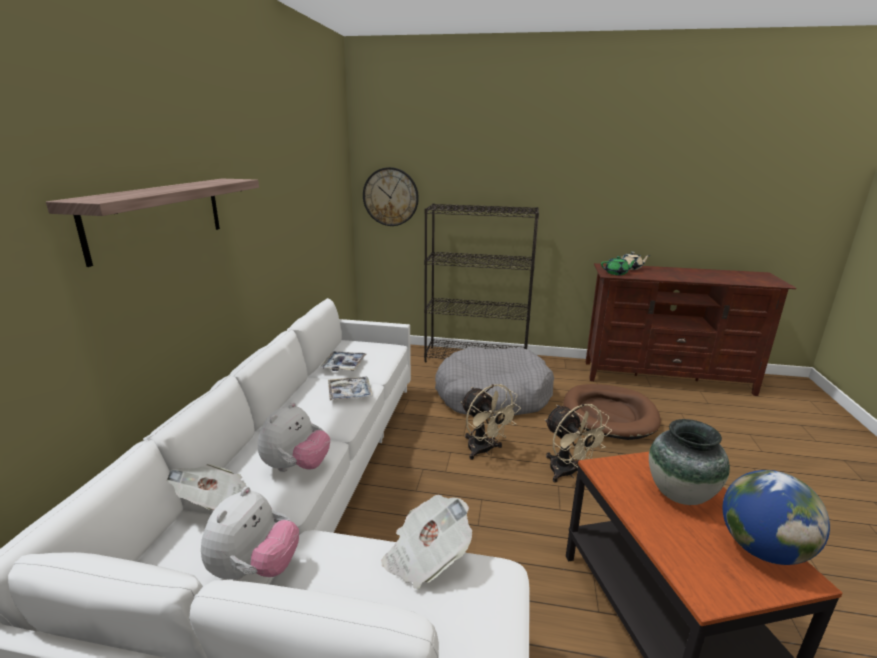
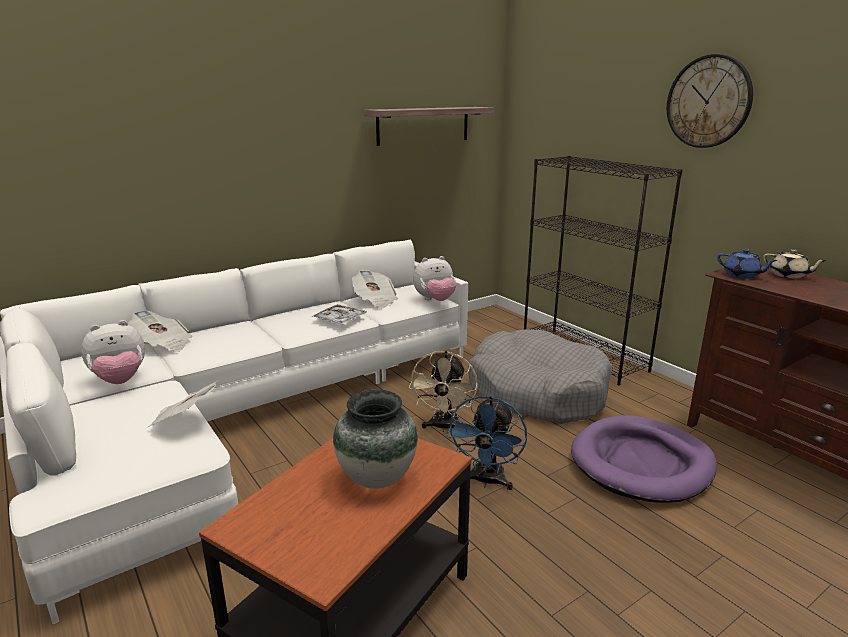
camera: 45 degrees right, 0 degrees up
shelf [46,179,259,267] -> shelf moved to [364,107,493,146]
plush toy [258,402,330,472] -> plush toy moved to [413,256,456,301]
tray [320,351,366,371] -> newspaper [352,270,398,309]
wall clock [363,167,419,226] -> wall clock moved to [667,54,753,148]
beige fan [545,404,612,482] -> blue fan [446,396,527,490]
brown dog bed [564,384,661,440] -> purple dog bed [571,415,717,503]
green teapot [601,256,637,275] -> blue teapot [717,249,778,278]
globe [723,470,830,565] -> none

